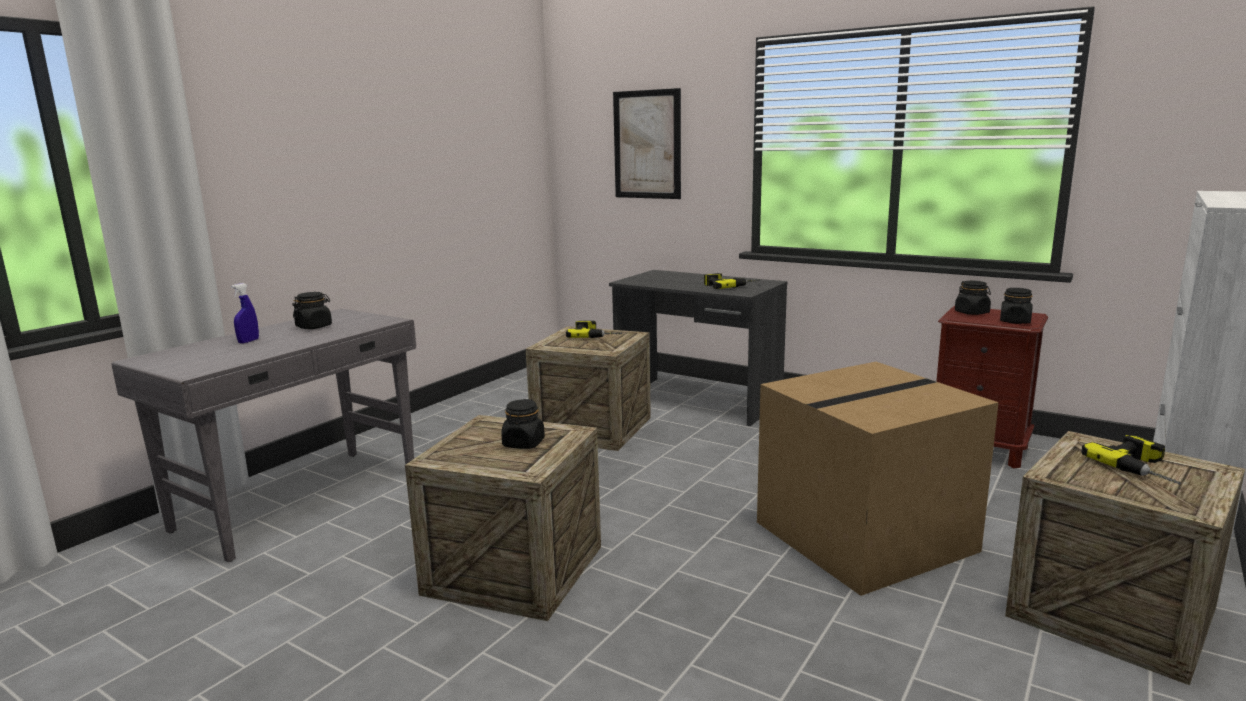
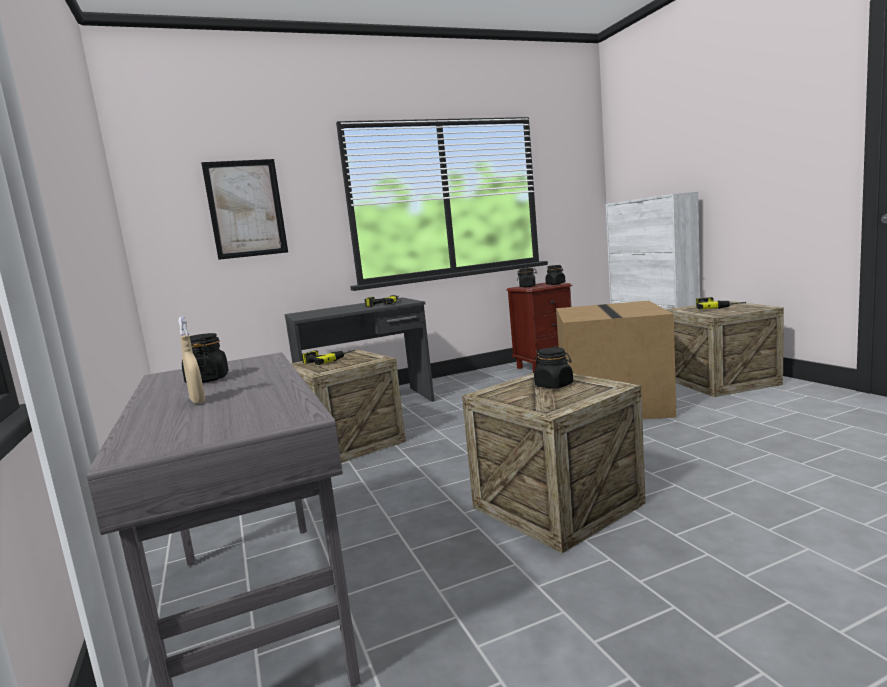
camera: 55 degrees left, 5 degrees down
blue spray bottle [231,283,259,343] -> beige spray bottle [178,317,205,404]

